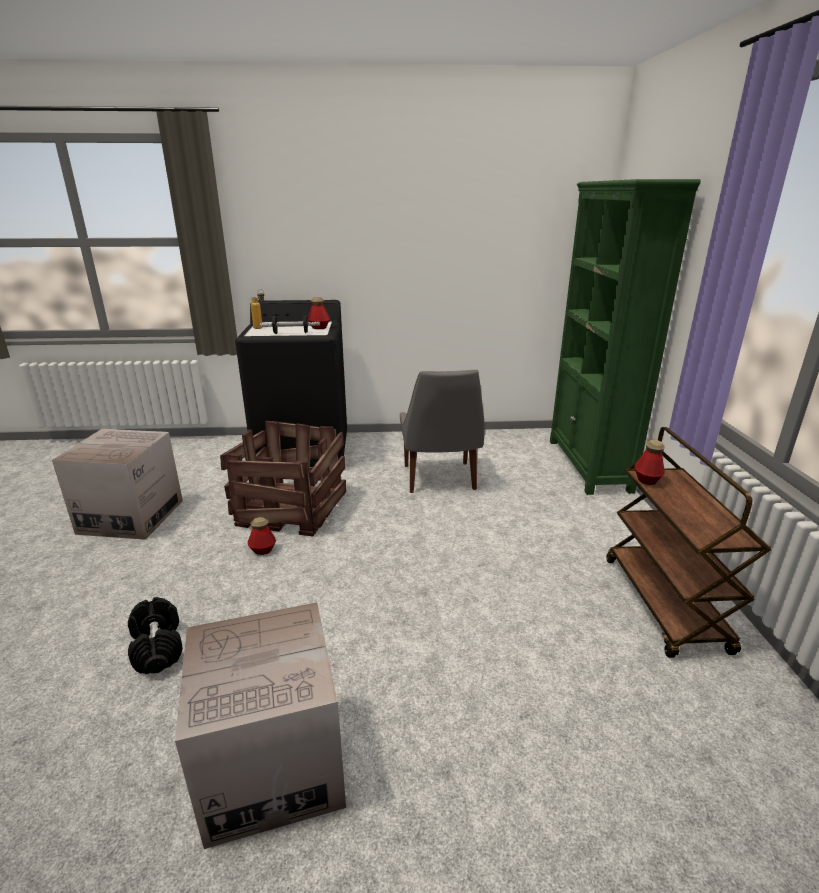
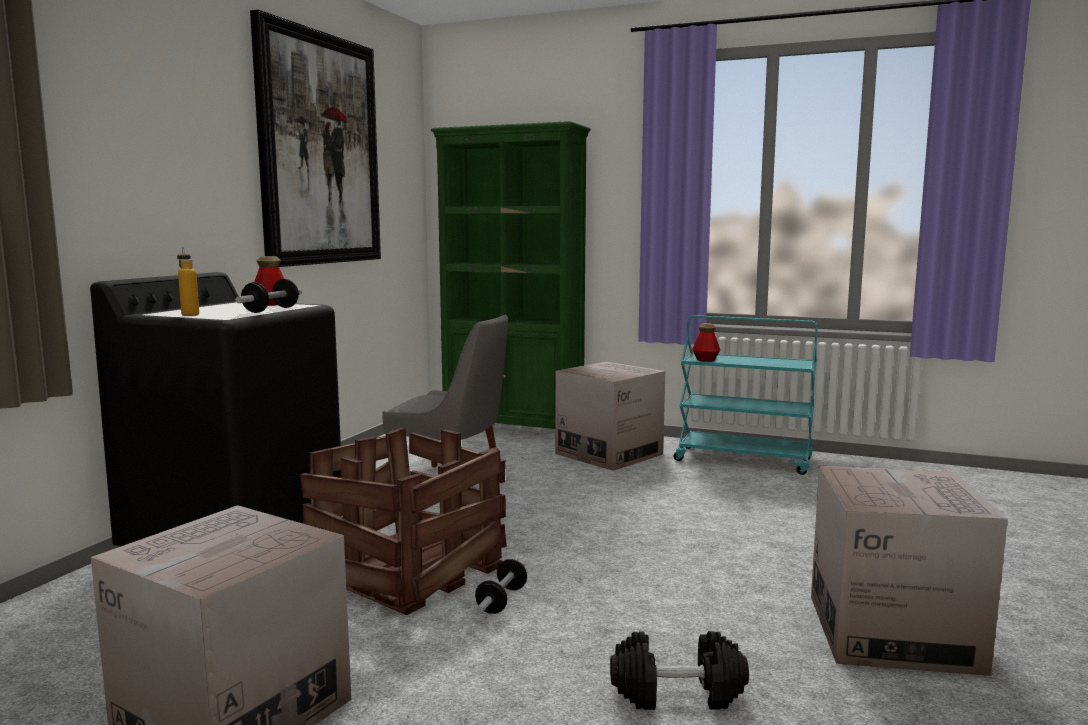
camera: 65 degrees left, 15 degrees down
bottle [247,517,276,555] -> dumbbell [475,559,527,614]
brown cart [606,427,772,658] -> turquoise cart [674,315,817,475]
none -> picture [250,10,381,267]
none -> cardboard box [555,361,665,471]

